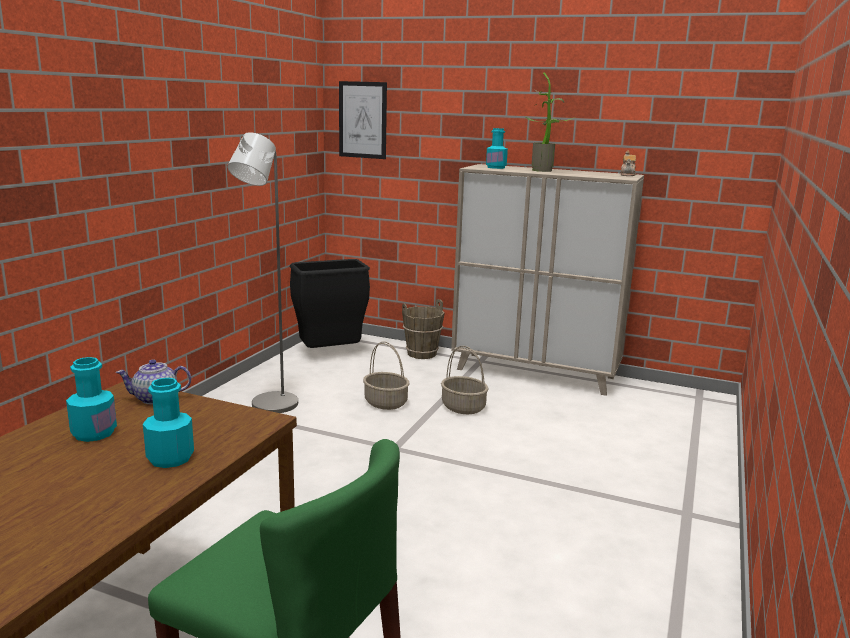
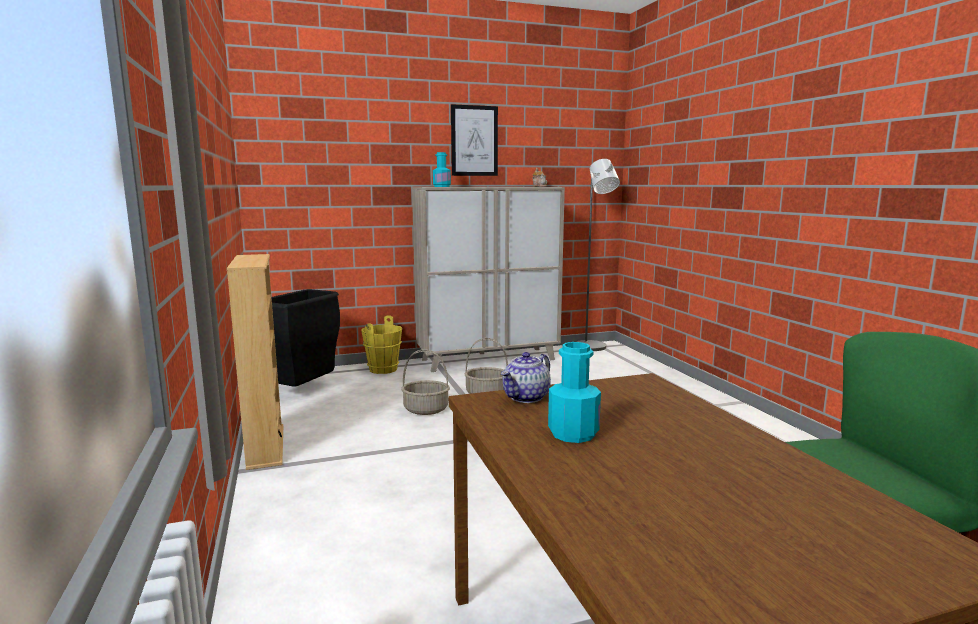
camera: 40 degrees left, 5 degrees down
turquoise bottle [143,378,194,468] -> none
grey floor lamp [227,132,298,413] -> grey floor lamp moved to [577,159,620,351]
picture [339,81,387,159] -> picture moved to [451,104,498,176]
brown bucket [402,299,445,359] -> yellow bucket [361,315,402,374]
potted plant [526,72,576,172] -> none
none -> beige bookcase [227,254,283,470]

